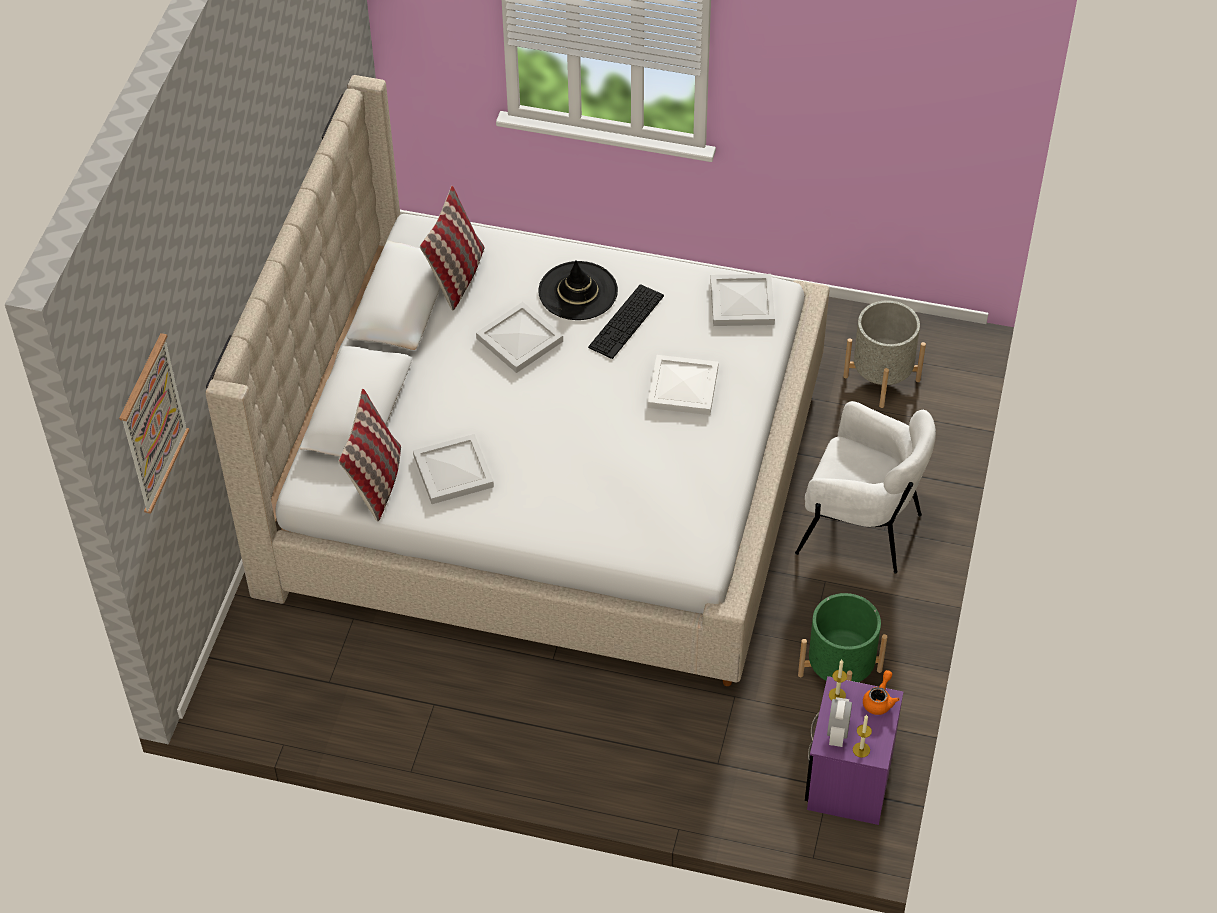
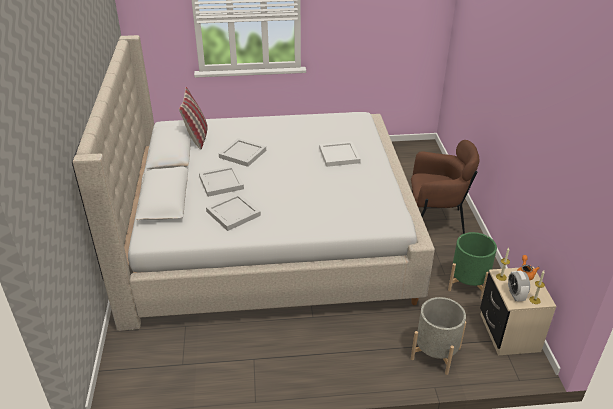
camera: 20 degrees left, 15 degrees down
picture [119,333,189,514] -> none
pillow [338,389,401,522] -> none
black hat [538,260,618,320] -> none
keyboard [588,284,664,359] -> none
white tray [710,274,775,326] -> white tray moved to [199,166,244,197]
white armchair [795,401,936,574] -> brown armchair [411,140,480,234]
purple nightstand [805,676,903,825] -> beige nightstand [480,267,556,355]
grey planter [843,300,926,408] -> grey planter moved to [411,297,466,375]

